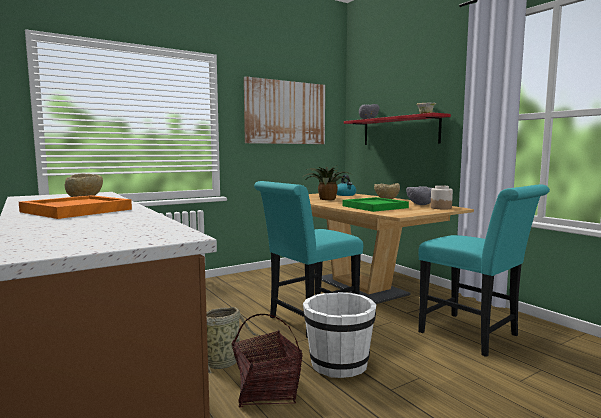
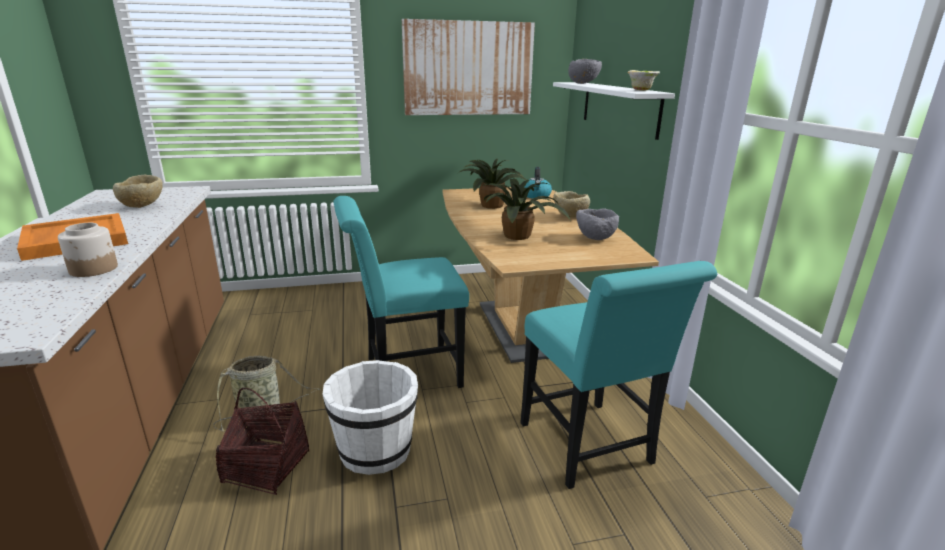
camera: 20 degrees right, 15 degrees up
green tray [342,197,409,212] -> potted plant [483,179,571,240]
red shelf [344,113,451,145] -> white shelf [553,82,675,140]
jar [431,185,453,209] -> jar moved to [58,223,118,277]

